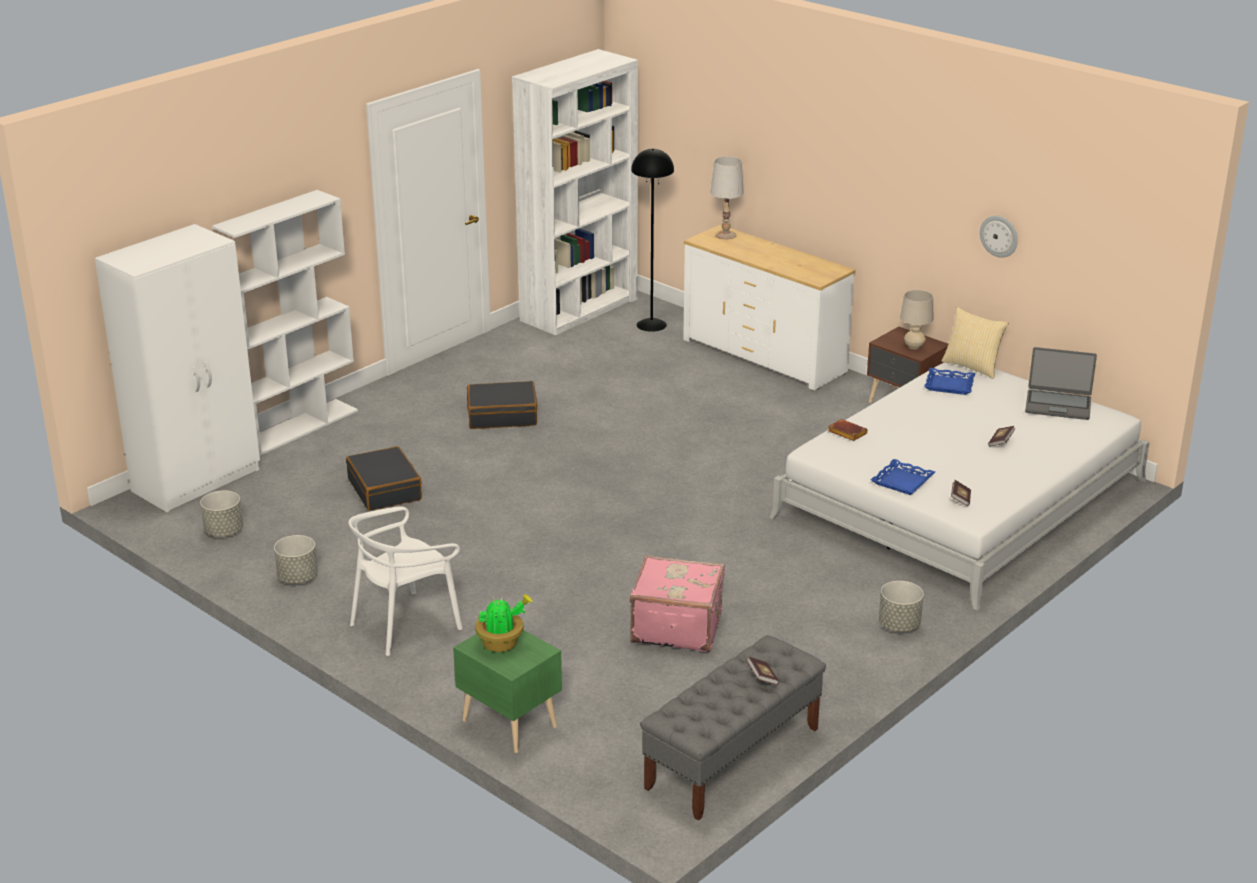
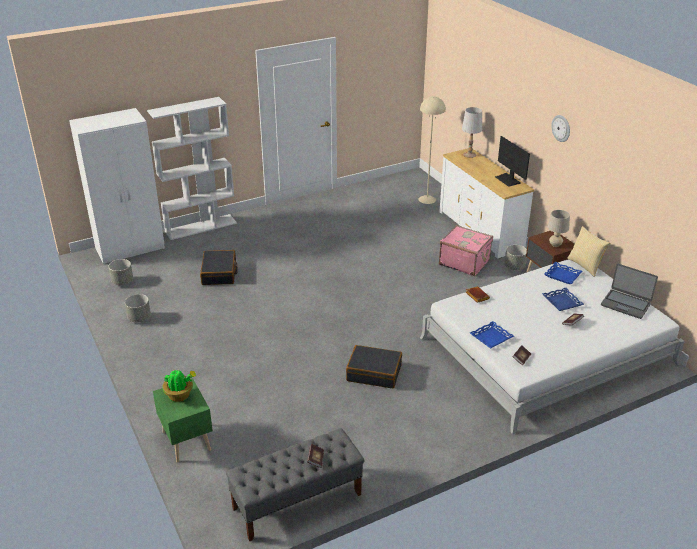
camera: 20 degrees right, 5 degrees up
white chair [348,507,463,656] -> none
black suitcase [467,381,537,429] -> black suitcase moved to [346,345,402,388]
white bookcase [512,49,638,335] -> none
pink suitcase [630,555,725,652] -> pink suitcase moved to [439,225,493,276]
black floor lamp [631,148,674,332] -> beige floor lamp [418,97,446,204]
grey planter [879,581,924,632] -> grey planter moved to [504,245,527,270]
wall clock [980,216,1018,258] -> wall clock moved to [551,115,570,142]
none -> monitor [495,136,530,187]
none -> blue tray [542,288,584,311]

